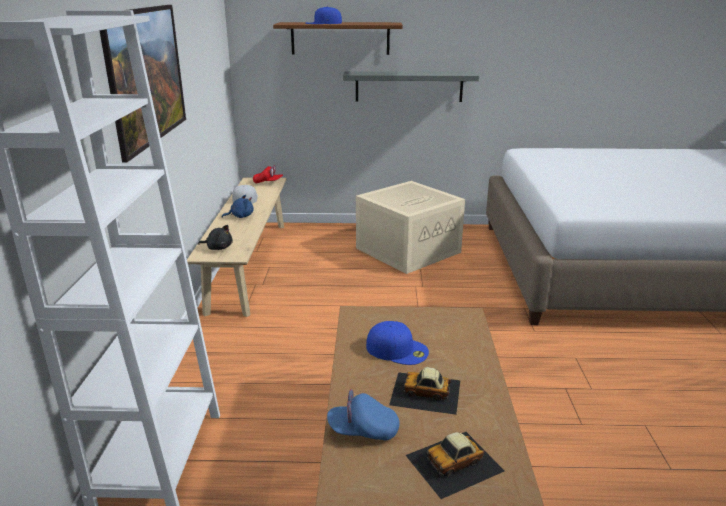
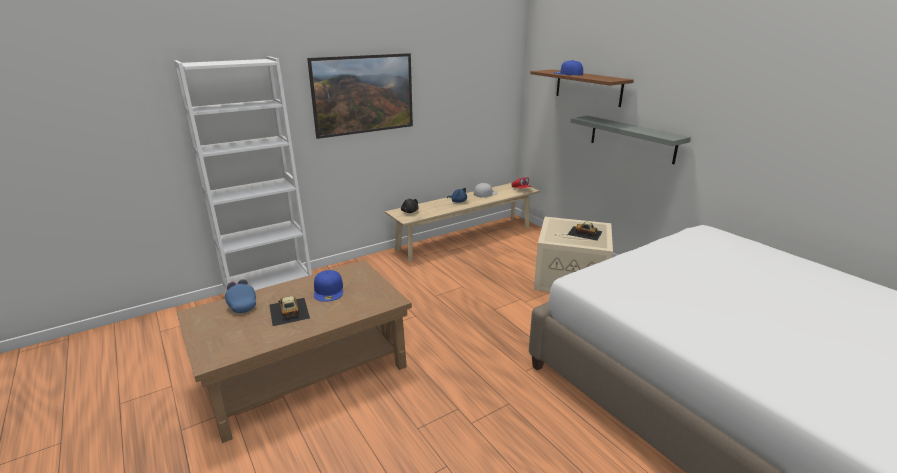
camera: 55 degrees right, 0 degrees up
toy car [406,432,505,499] -> toy car moved to [567,221,603,241]

